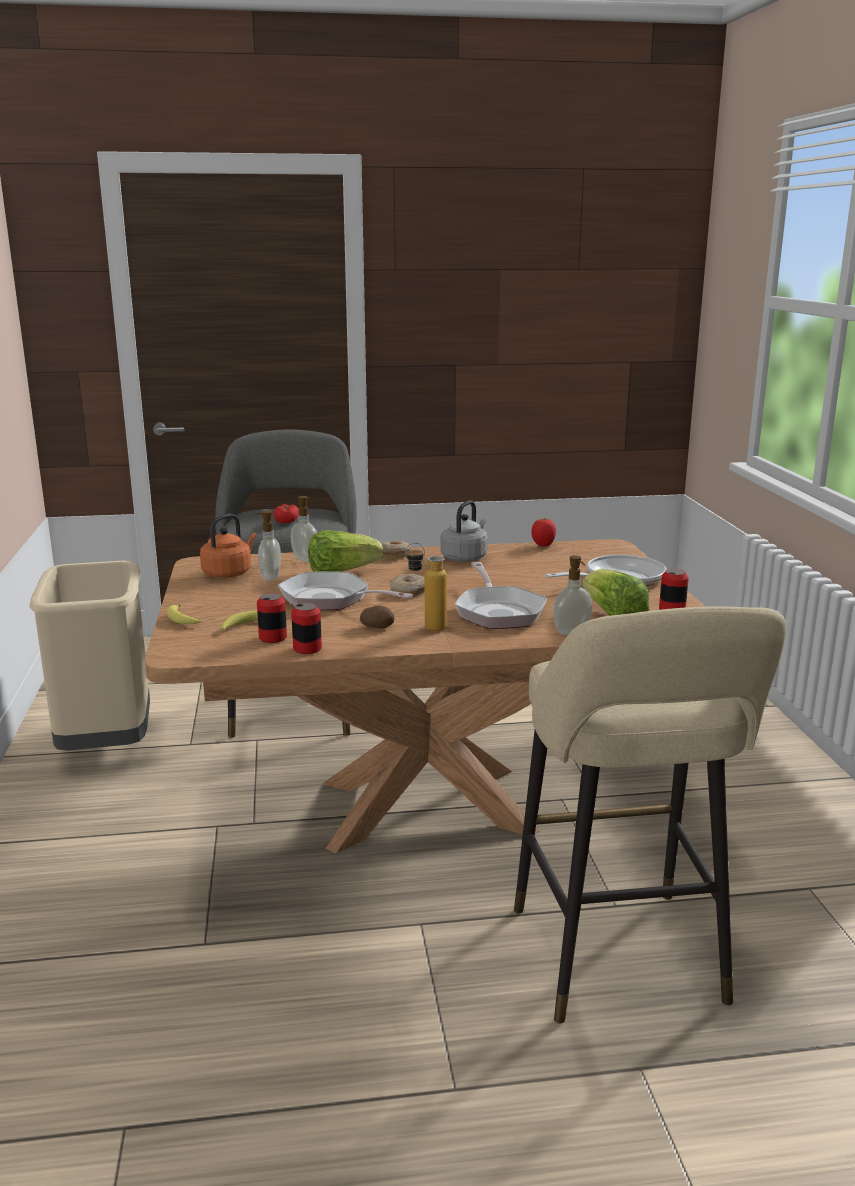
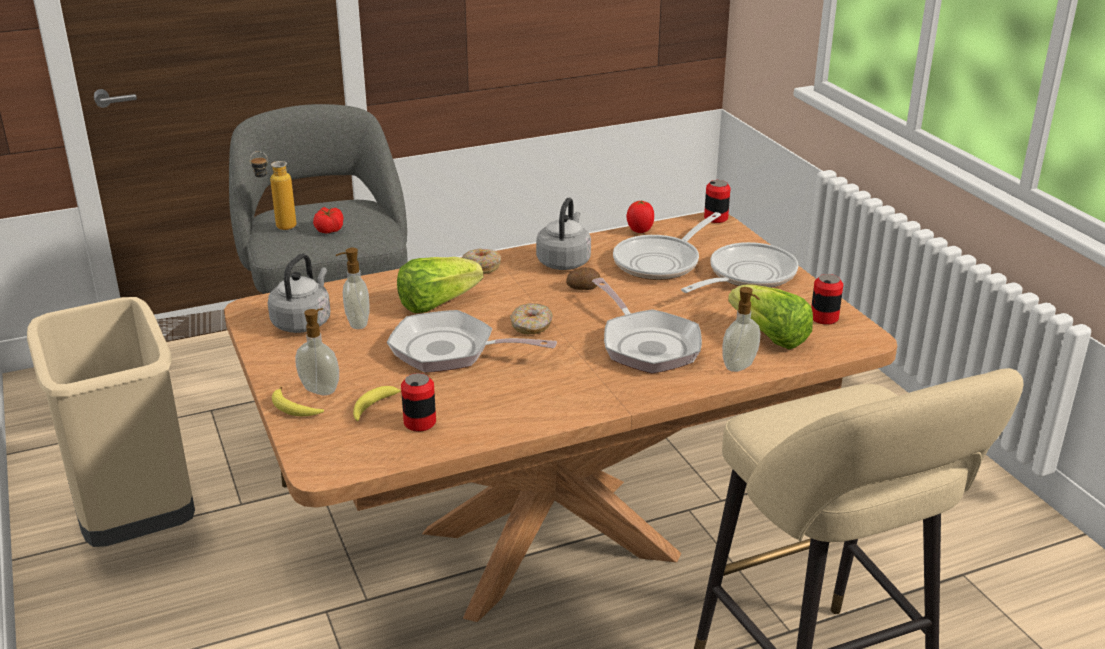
camera: 15 degrees left, 10 degrees up
orange kettle [200,514,257,578] -> grey kettle [268,253,330,333]
soap dispenser [291,496,317,562] -> soap dispenser moved to [295,308,339,396]
can [291,603,322,654] -> can moved to [704,180,731,223]
potato [360,605,395,628] -> potato moved to [566,267,601,290]
bottle [405,543,447,631] -> bottle moved to [249,151,297,230]
none -> frying pan [613,212,721,280]

